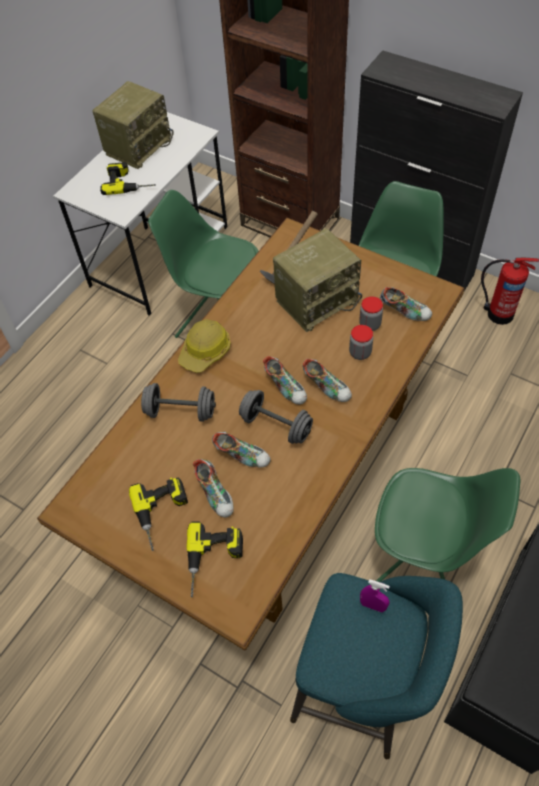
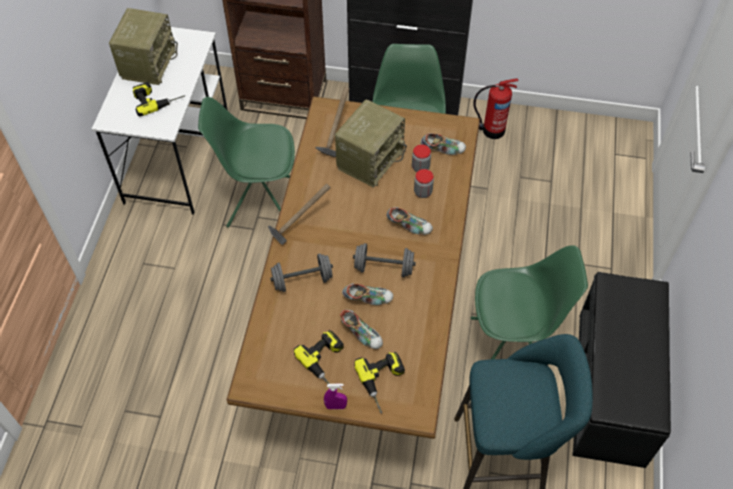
camera: 25 degrees left, 0 degrees up
hard hat [178,319,231,373] -> hammer [268,183,331,245]
shoe [263,356,307,405] -> none
purple spray bottle [360,579,390,612] -> purple spray bottle moved to [324,384,347,409]

